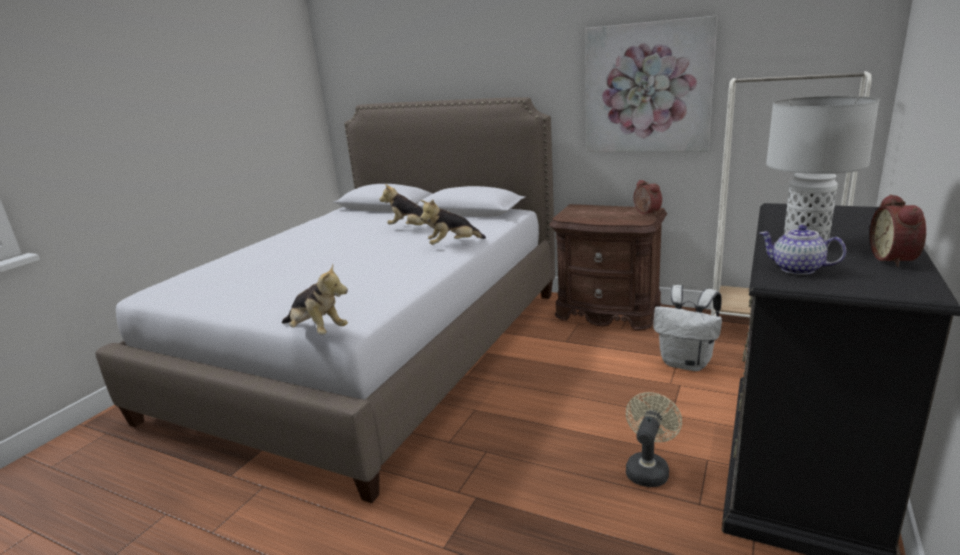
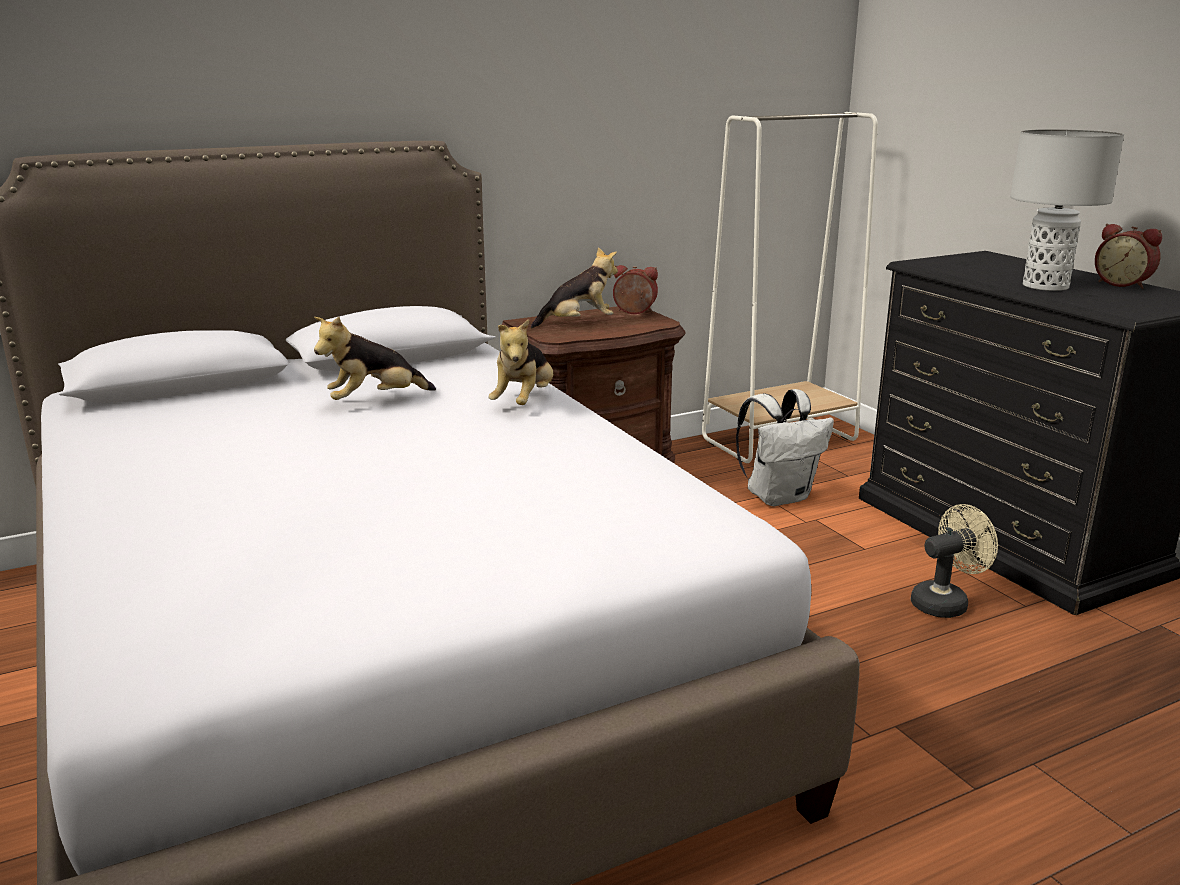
camera: 55 degrees left, 0 degrees up
plush toy [282,264,348,335] -> plush toy moved to [531,247,618,328]
picture [585,16,718,152] -> none
beige fan [626,392,682,487] -> beige fan turned 90 degrees clockwise [911,504,998,618]
teapot [759,225,846,275] -> none

